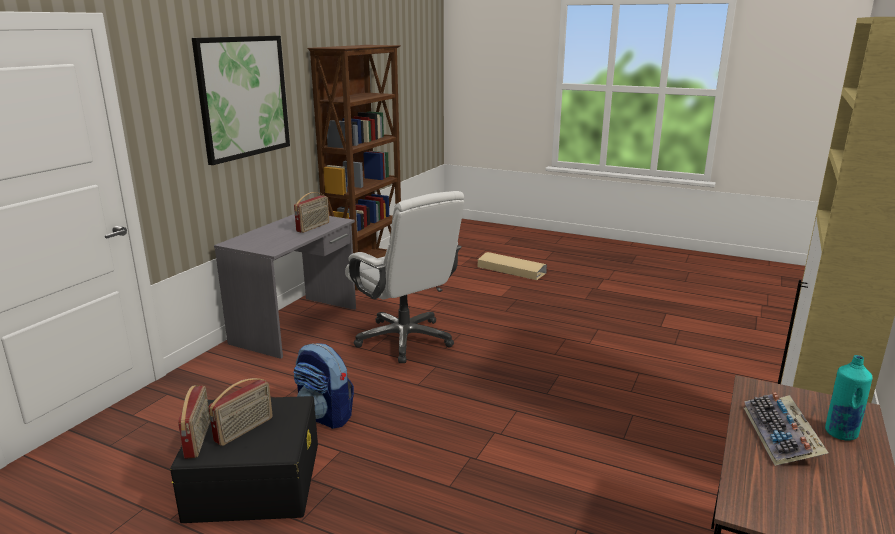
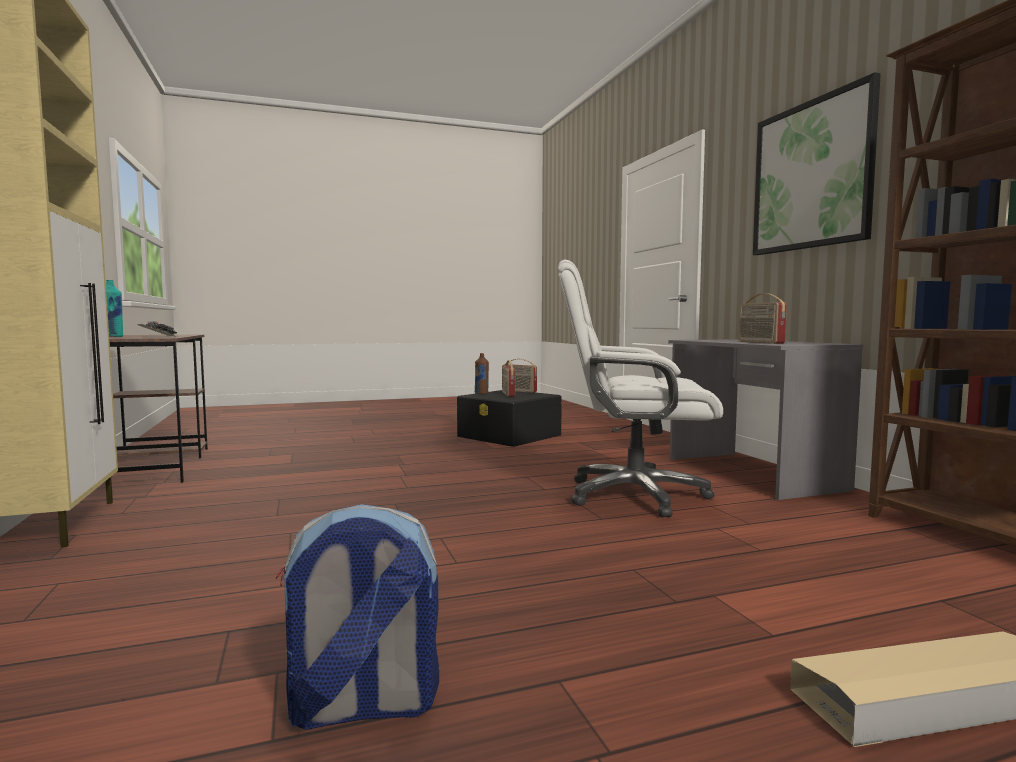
camera: 135 degrees right, 15 degrees down
backpack [293,343,354,429] -> backpack moved to [276,504,439,730]
none -> brown bottle [474,353,489,395]

